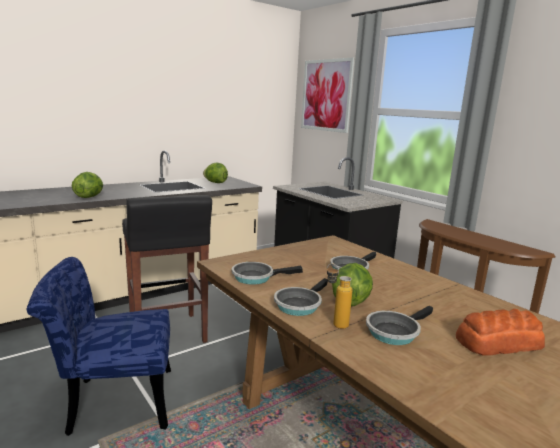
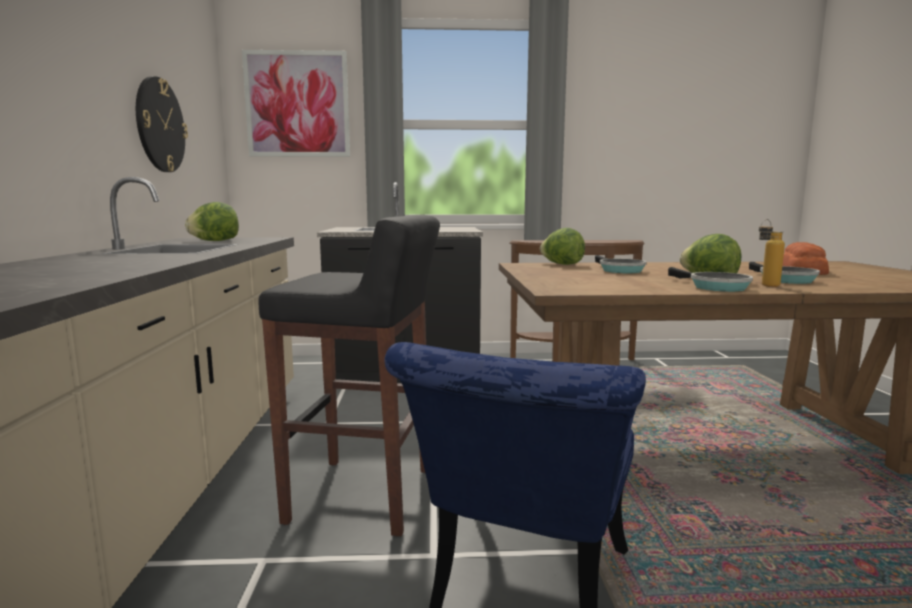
camera: 55 degrees left, 5 degrees down
lettuce [72,172,103,198] -> lettuce moved to [540,228,585,265]
frying pan [232,262,303,285] -> none
none -> wall clock [136,76,188,172]

